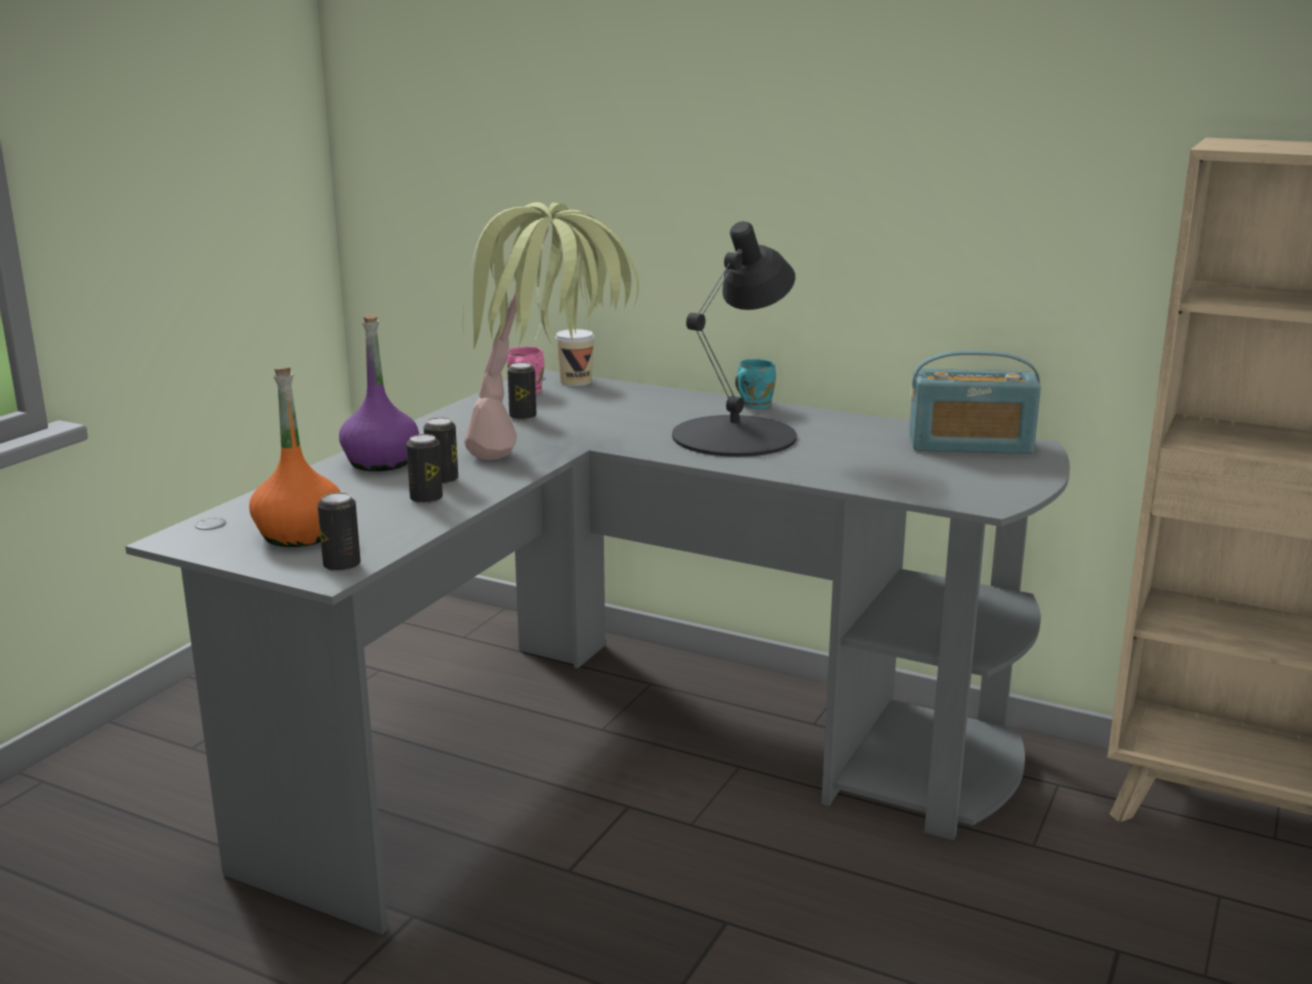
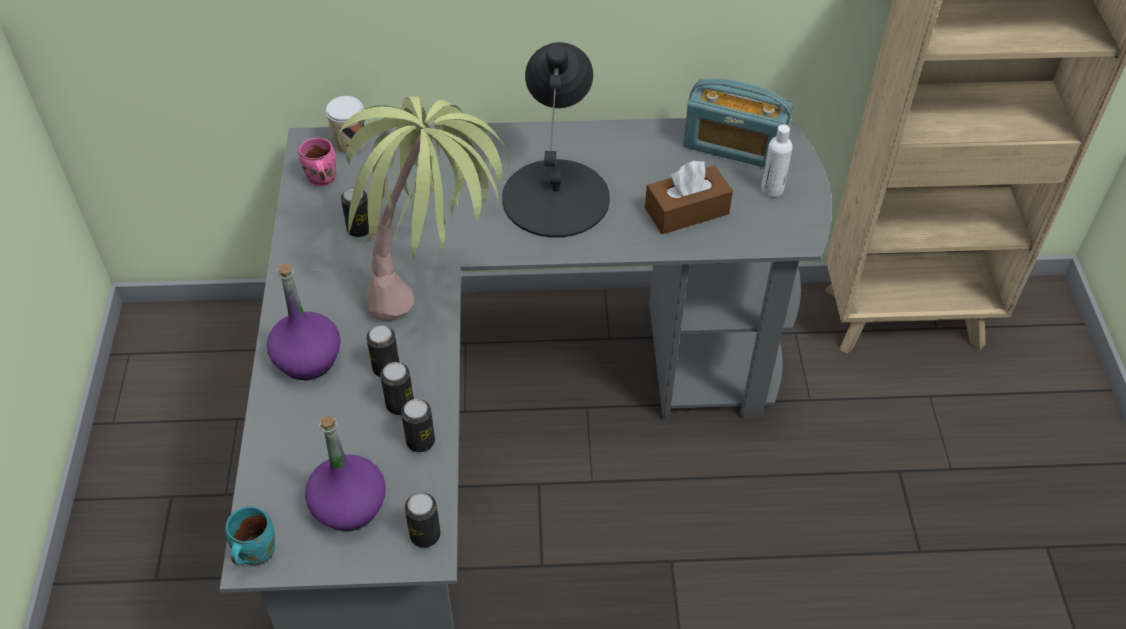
camera: 30 degrees left, 30 degrees up
orange bottle [249,367,340,547] -> purple bottle [305,416,386,531]
turquoise mug [735,359,776,409] -> turquoise mug moved to [225,506,275,565]
radio [909,350,1041,454] -> radio turned 45 degrees clockwise [683,78,793,167]
none -> can [401,399,435,452]
none -> brown tissue box [645,161,733,234]
none -> white bottle [761,125,793,197]

